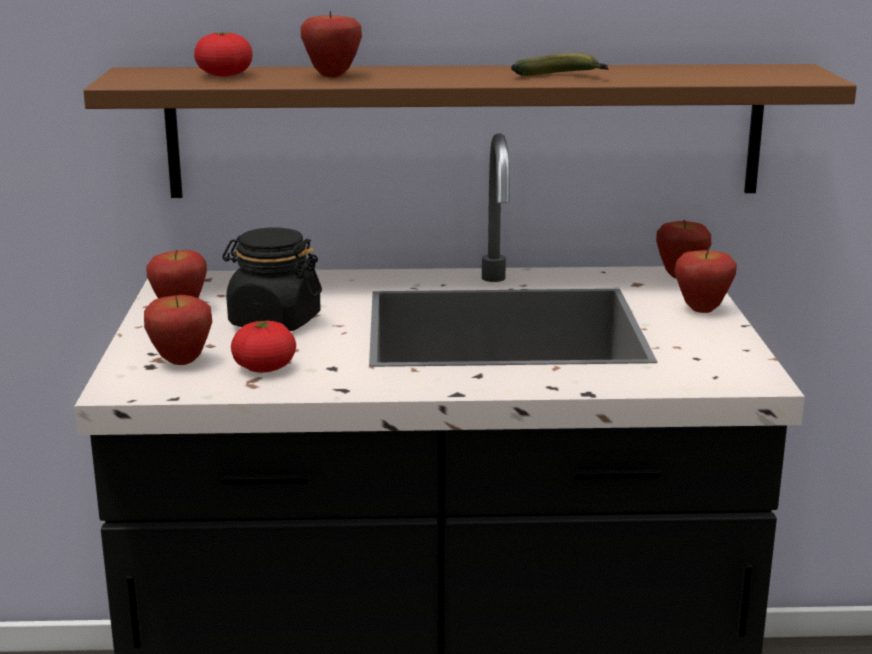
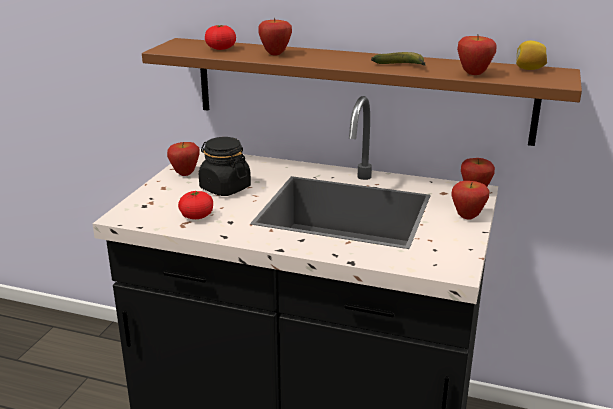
camera: 20 degrees right, 5 degrees up
apple [144,295,212,365] -> apple moved to [457,36,497,75]
none -> lemon [516,41,547,70]

